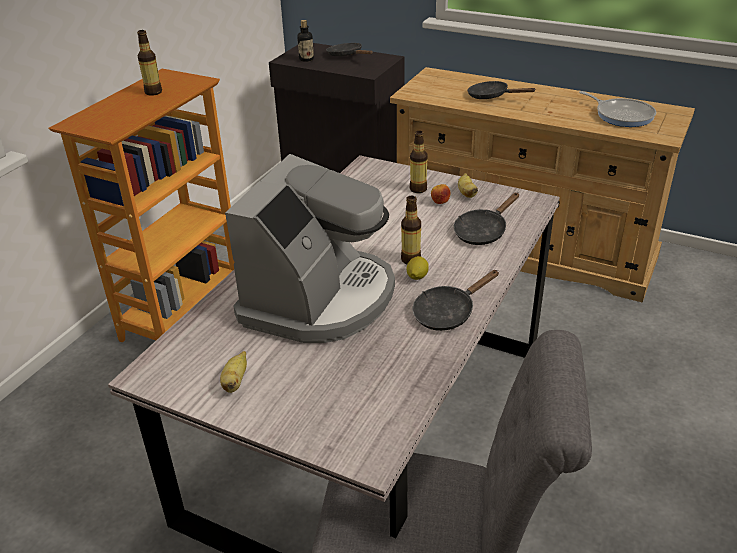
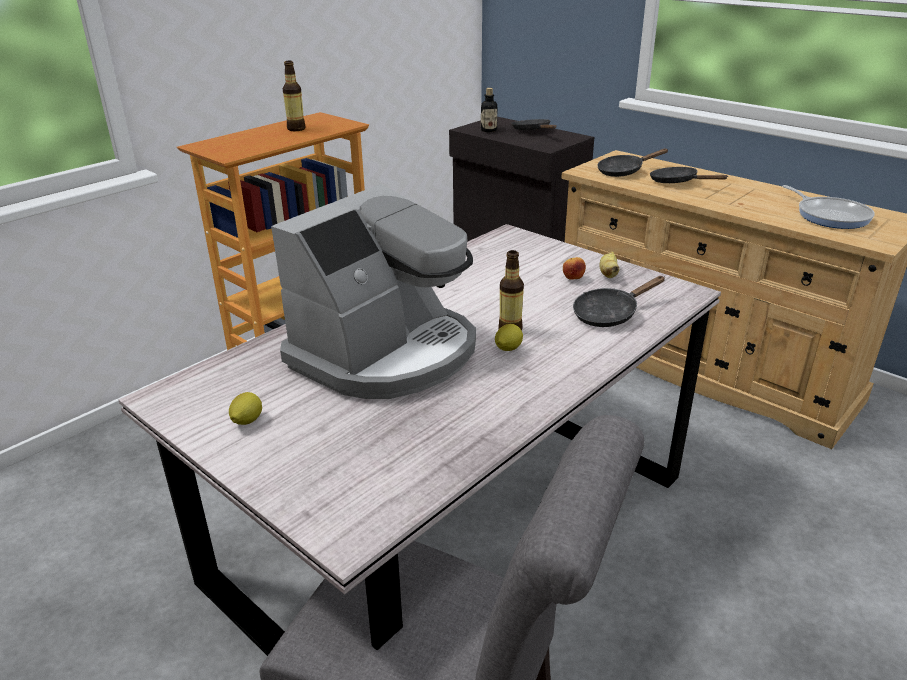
camera: 15 degrees right, 5 degrees down
banana [220,351,247,393] -> lemon [229,392,262,425]
bottle [410,131,428,193] -> none
black frying pan [413,270,499,331] -> black frying pan moved to [597,149,669,177]

